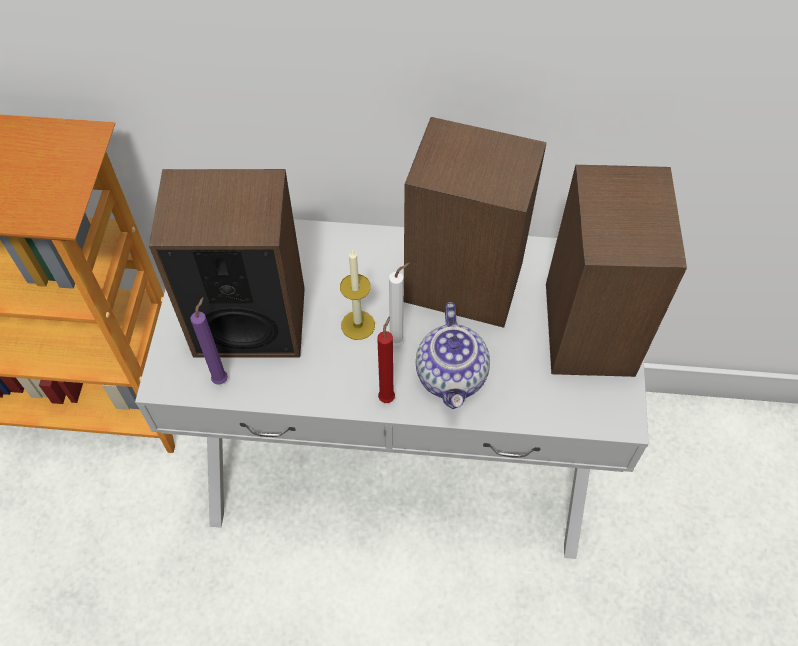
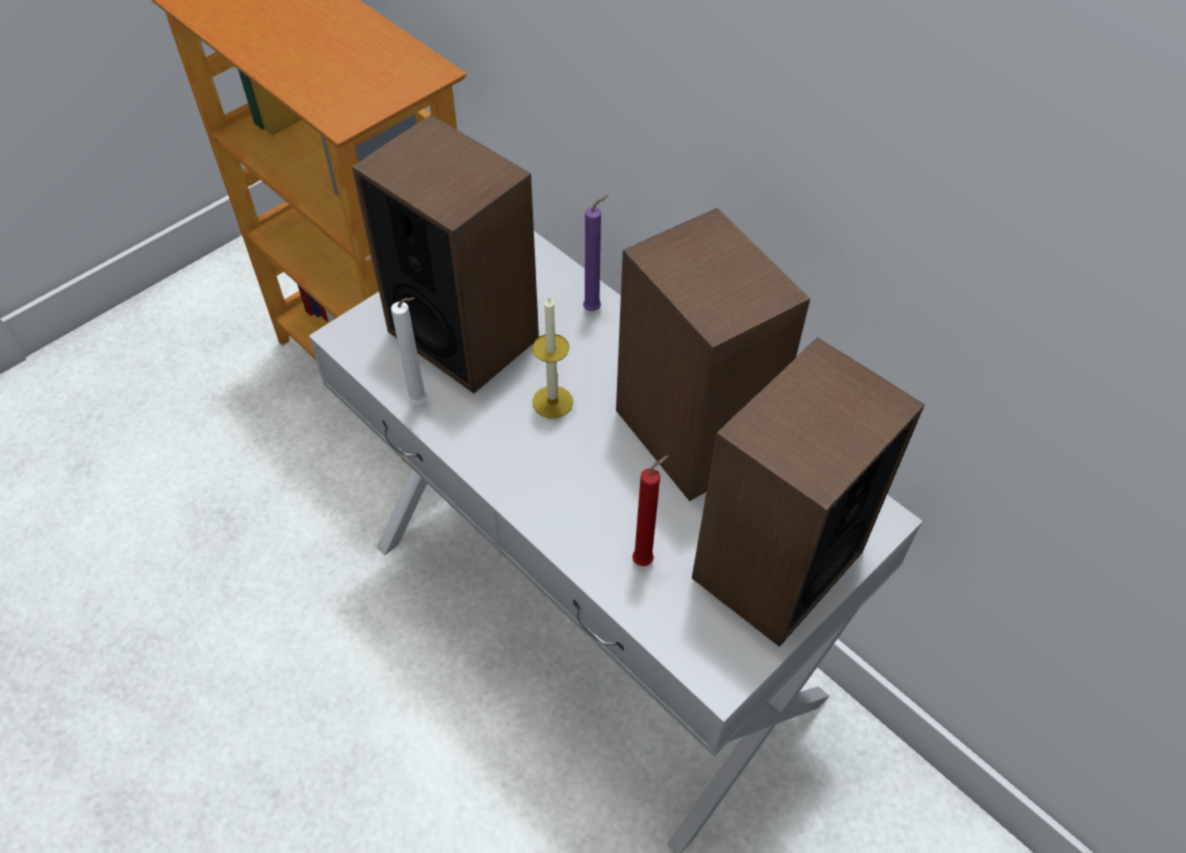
camera: 40 degrees right, 5 degrees down
purple candle [190,297,228,385] -> purple candle moved to [583,195,609,311]
red candle [377,316,395,403] -> red candle moved to [632,455,668,566]
white candle [389,263,410,347] -> white candle moved to [391,297,427,405]
teapot [416,302,490,409] -> none

